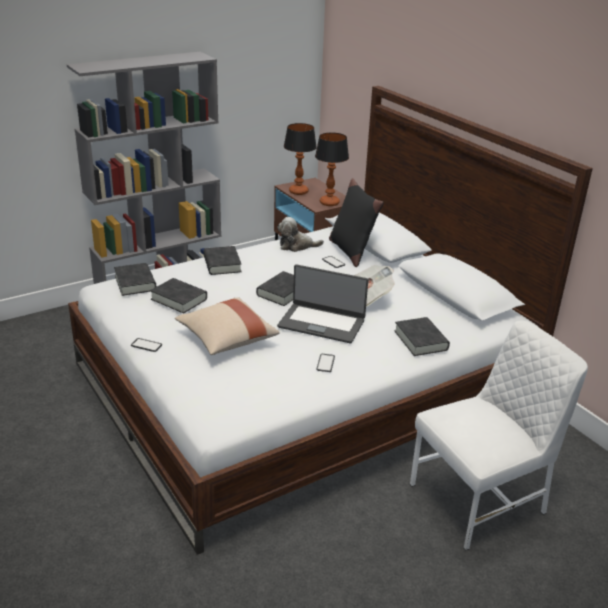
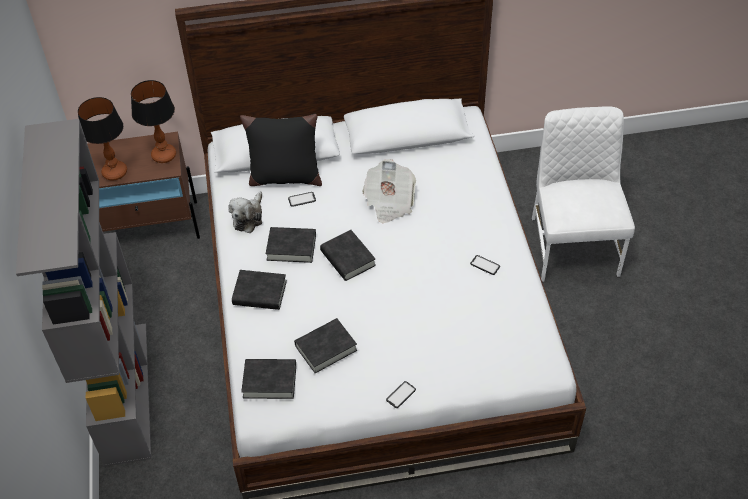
camera: 65 degrees left, 20 degrees up
beige pillow [175,297,280,355] -> none
laptop [277,264,368,343] -> none
black book [394,317,450,356] -> black book moved to [266,227,316,263]

